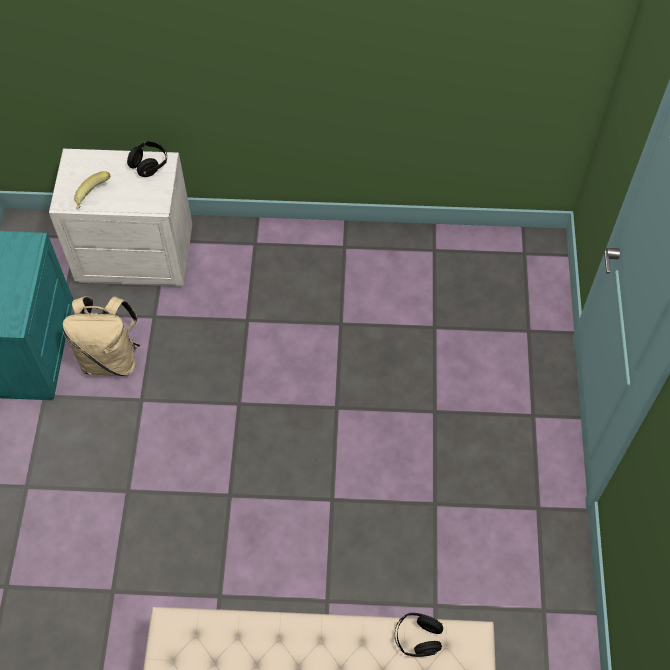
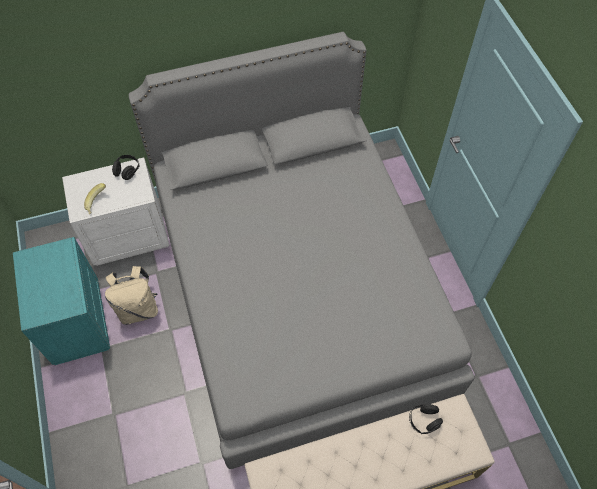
camera: 20 degrees left, 0 degrees up
none -> grey bed [129,32,474,469]

